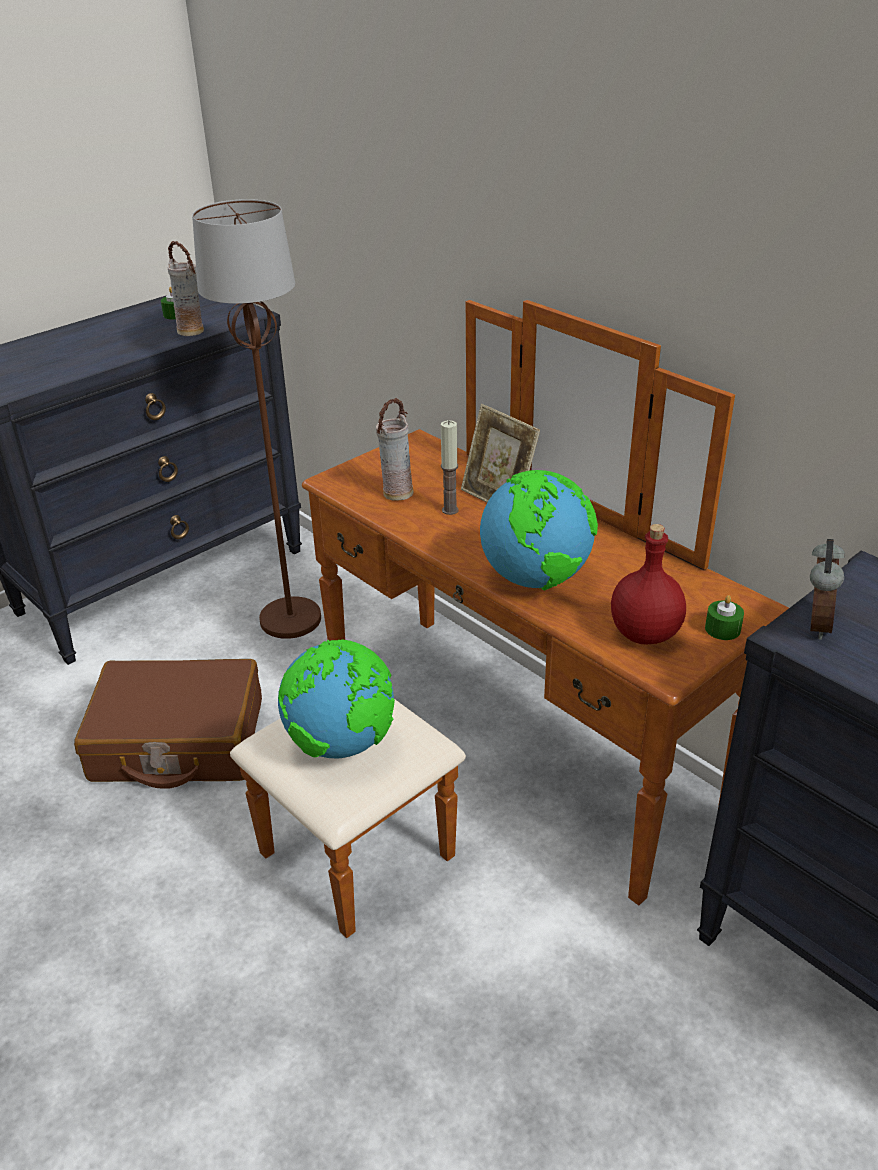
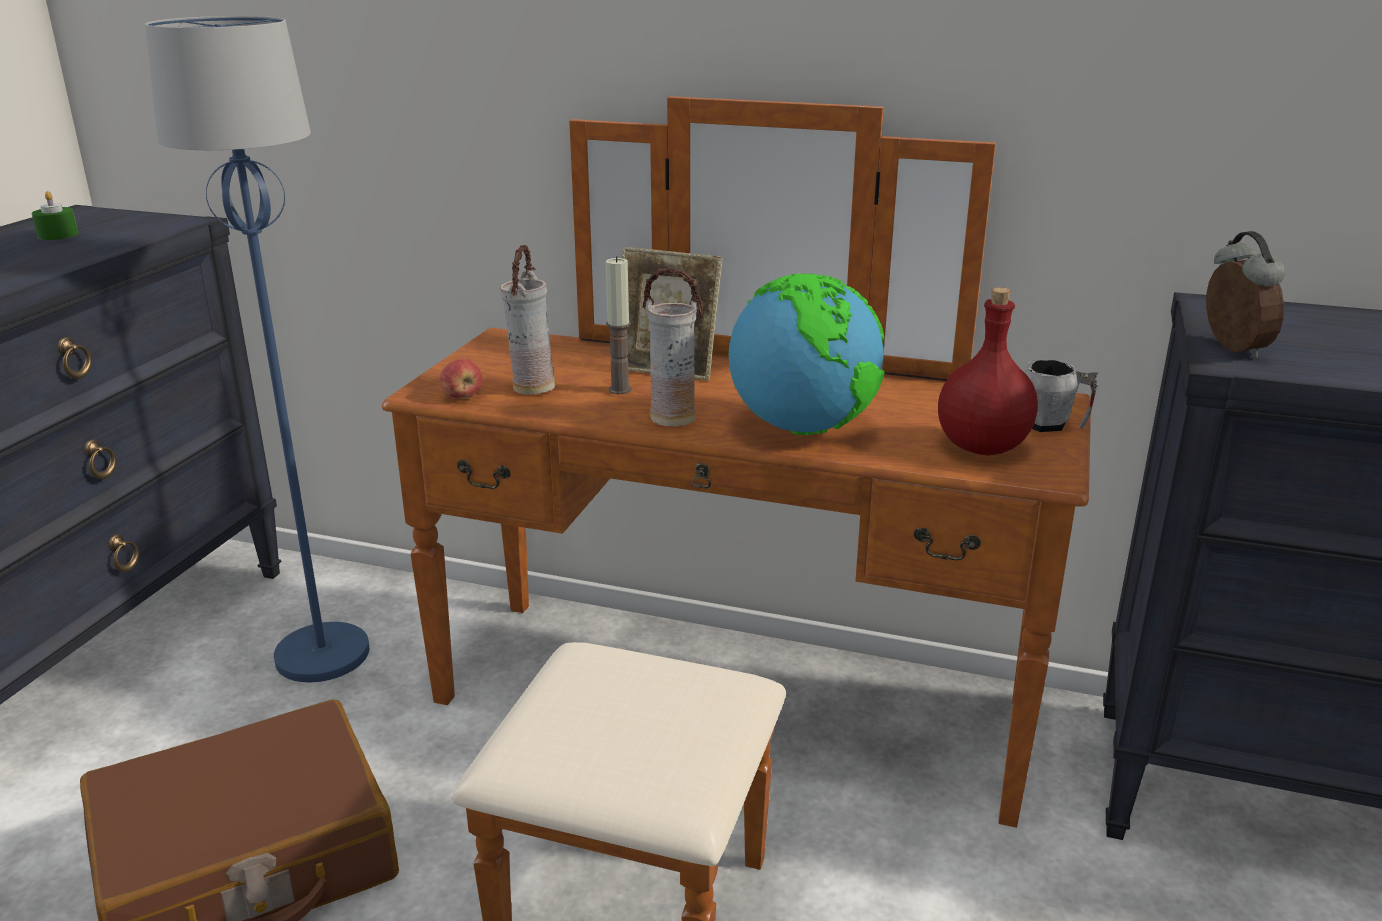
camera: 30 degrees left, 10 degrees down
vase [168,241,204,336] -> vase moved to [642,267,705,426]
brown floor lamp [192,199,321,639] -> blue floor lamp [145,16,369,682]
globe [278,639,395,759] -> none
green candle [705,595,744,640] -> grey mug [1024,359,1098,432]
none -> apple [439,359,482,399]

